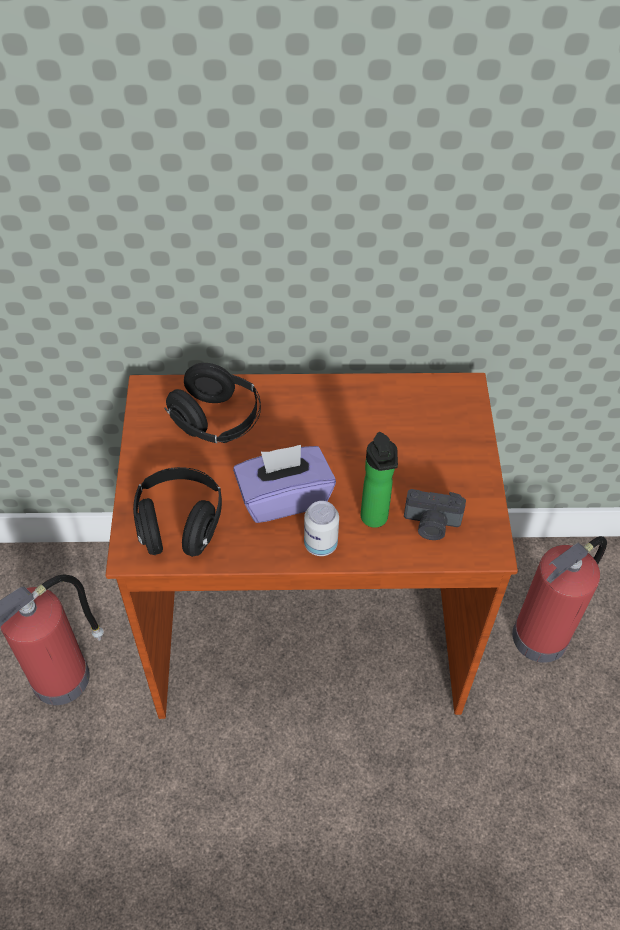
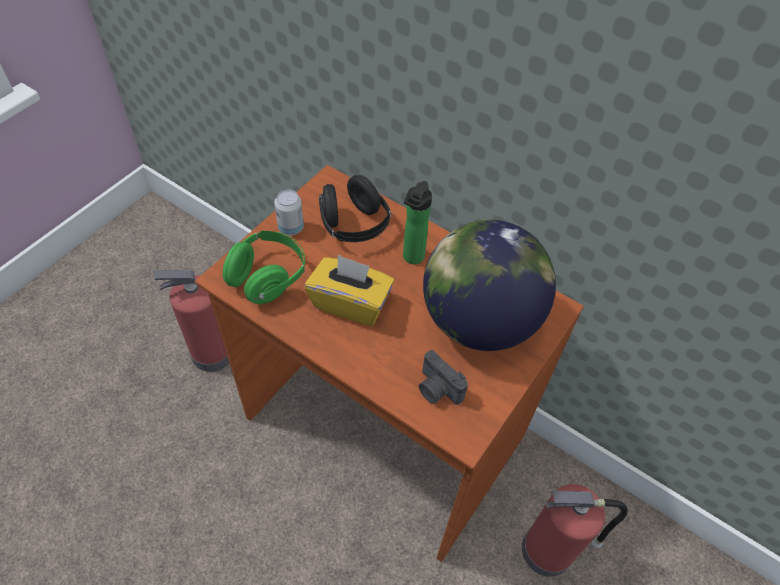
camera: 35 degrees right, 0 degrees up
black headphones [133,467,222,557] -> green headphones [223,231,305,304]
purple tissue box [233,445,336,523] -> yellow tissue box [305,254,394,326]
can [304,501,339,556] -> can moved to [274,189,304,235]
bottle [361,432,398,528] -> bottle moved to [403,181,432,264]
none -> globe [423,220,556,351]

